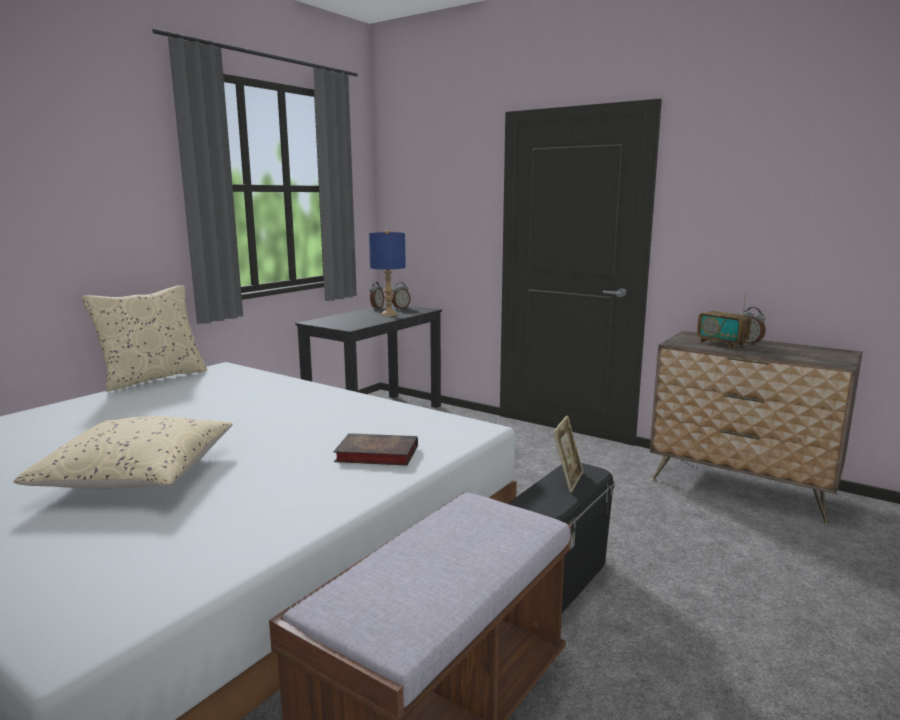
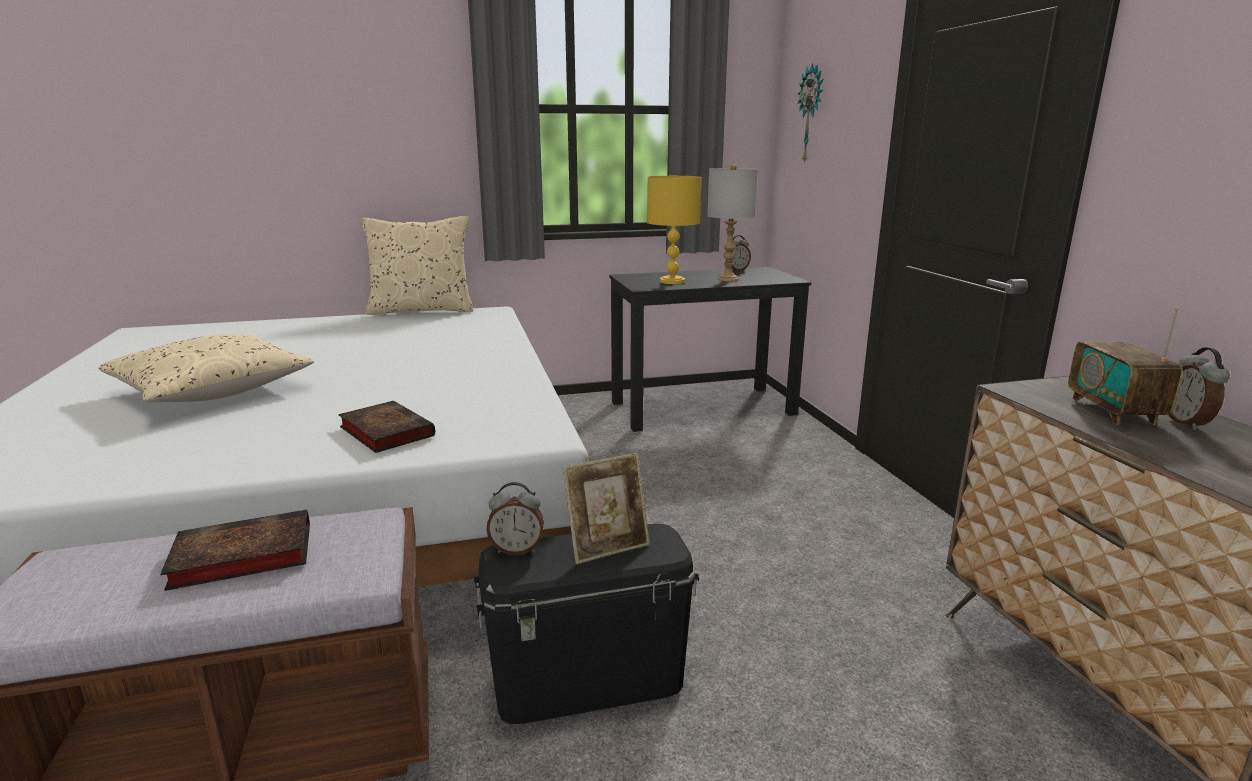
camera: 40 degrees right, 5 degrees up
blue table lamp [369,230,406,316] -> grey table lamp [707,164,758,282]
alarm clock [392,282,411,309] -> alarm clock moved to [486,482,544,555]
none -> book [160,510,310,591]
none -> yellow table lamp [647,176,701,284]
none -> wall clock [797,63,823,164]

